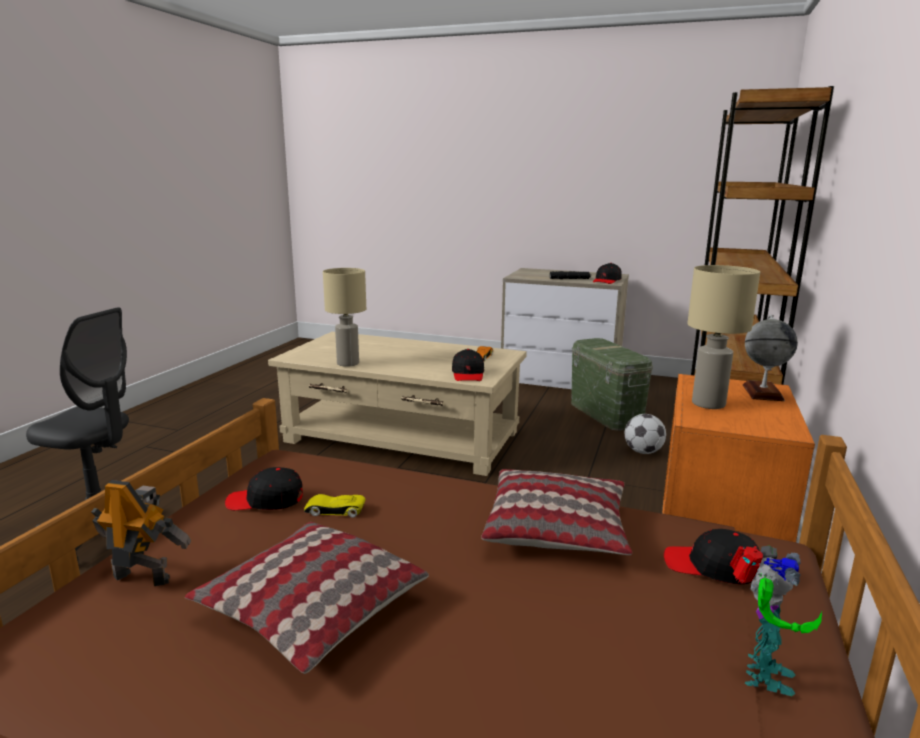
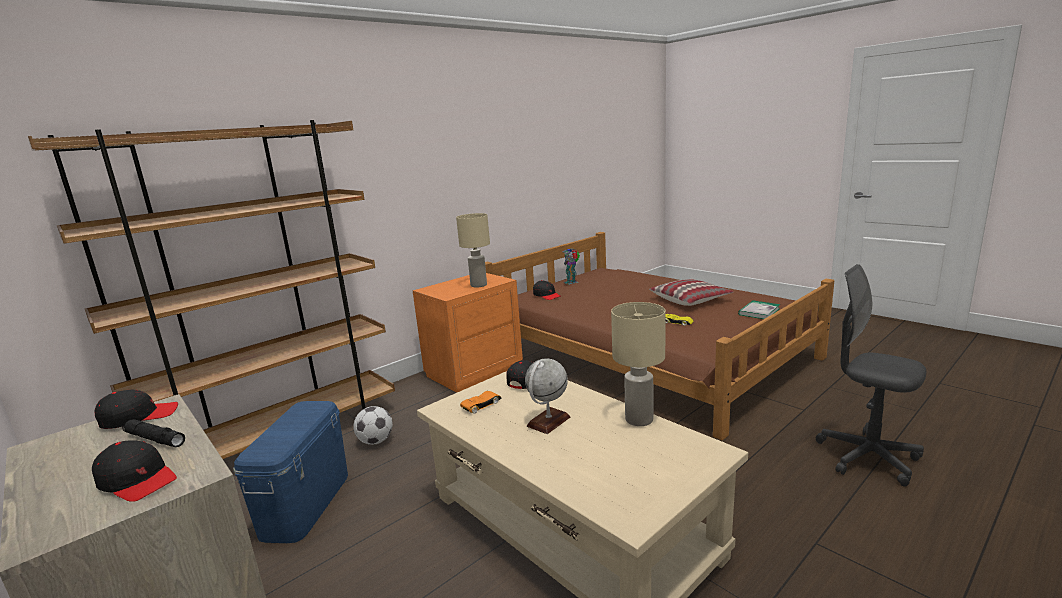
camera: 150 degrees left, 0 degrees up
toy robot [91,480,191,586] -> book [738,301,780,319]
black cap [225,467,303,510] -> black cap moved to [92,440,177,502]
pillow [481,469,632,555] -> none
green storage box [571,338,653,431] -> blue storage box [233,401,348,543]
globe [743,315,798,401] -> globe moved to [525,358,571,434]

